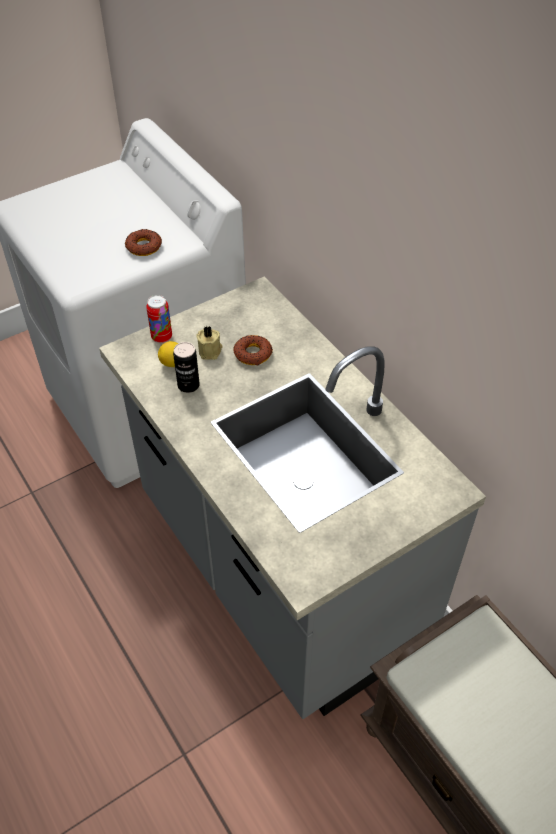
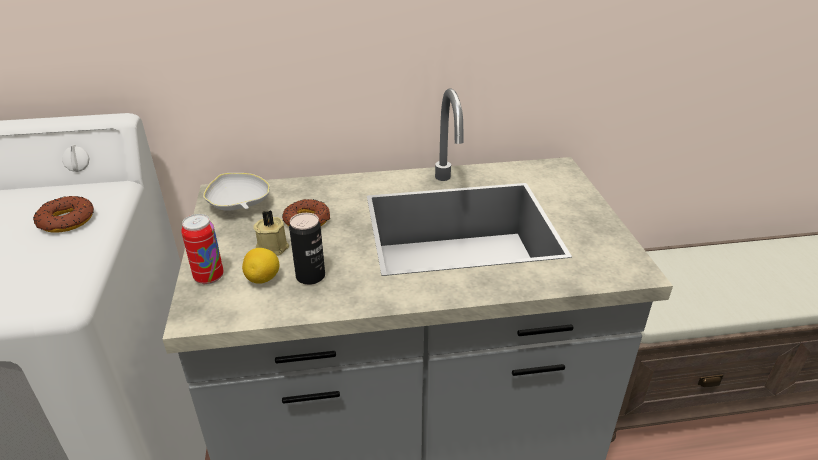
camera: 65 degrees left, 15 degrees down
none -> white bowl [203,173,270,211]

